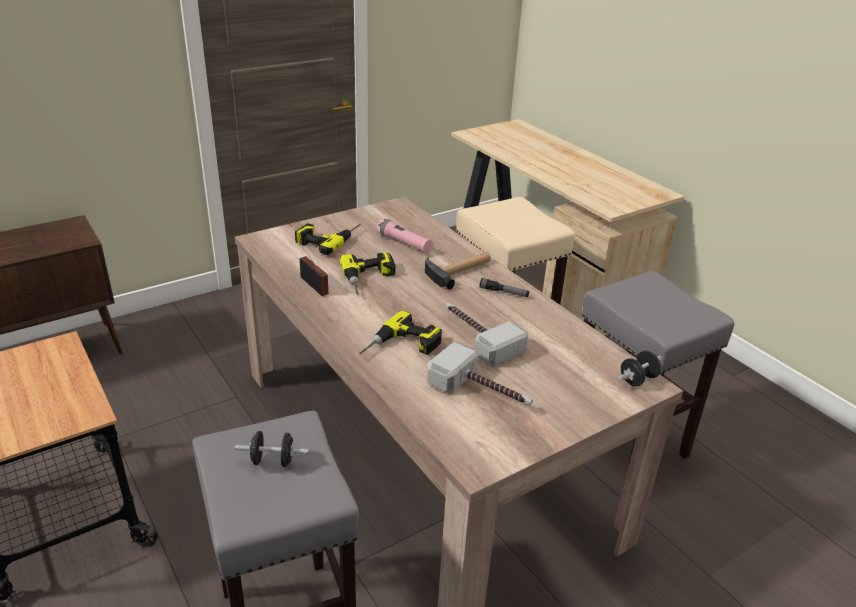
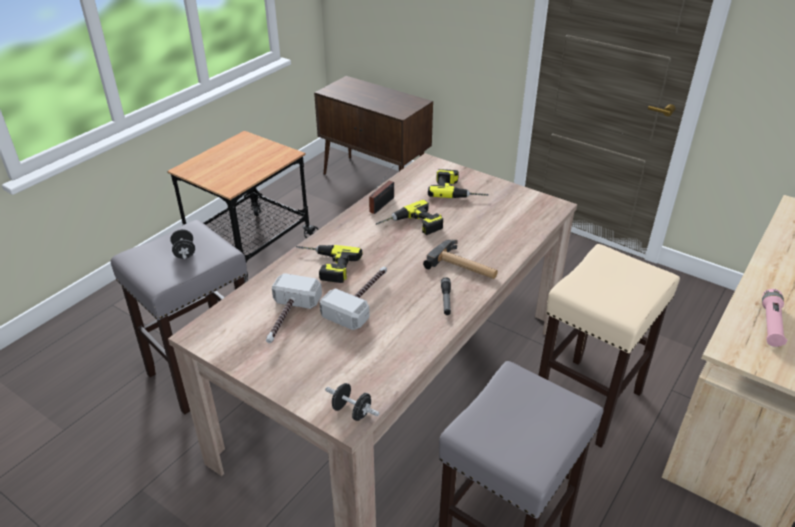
camera: 70 degrees right, 5 degrees up
pink flashlight [377,218,433,254] -> pink flashlight moved to [762,289,787,347]

